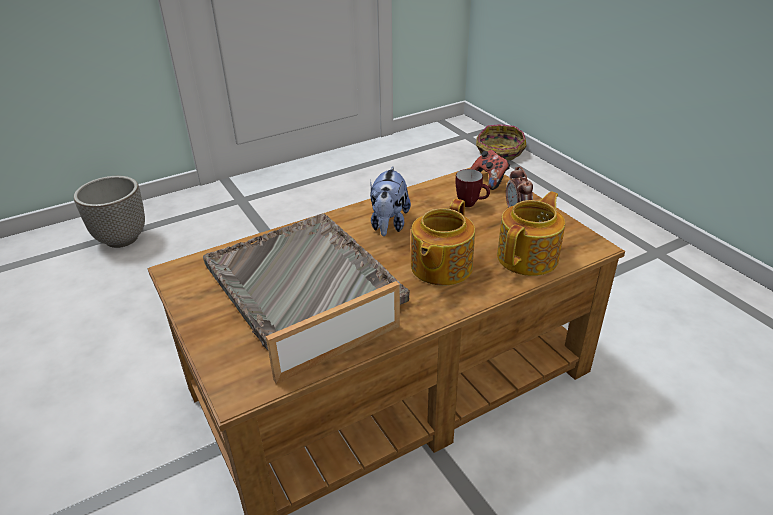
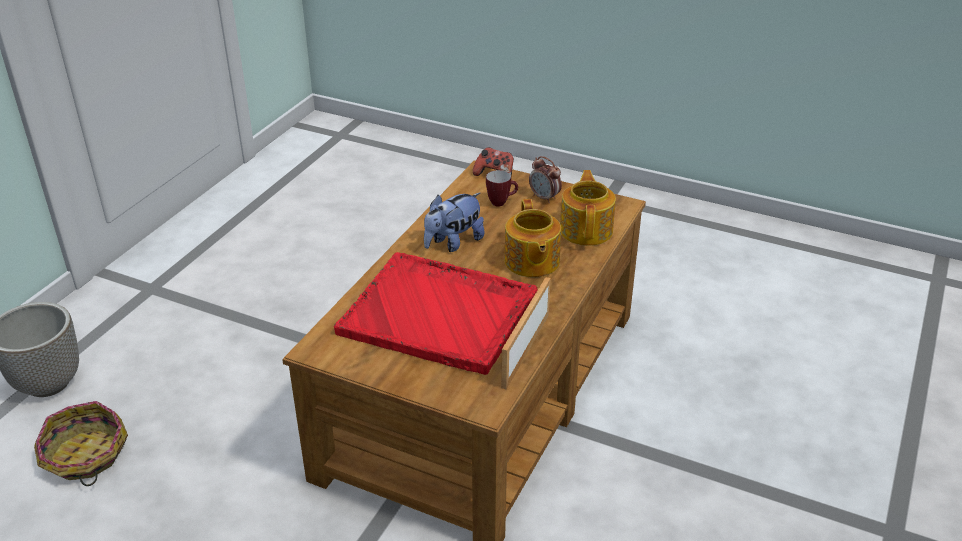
camera: 35 degrees left, 0 degrees up
grey tray [203,213,410,350] -> red tray [334,252,537,375]
plush toy [370,166,411,236] -> plush toy turned 75 degrees clockwise [424,193,485,252]
basket [476,124,527,160] -> basket moved to [34,401,128,486]

